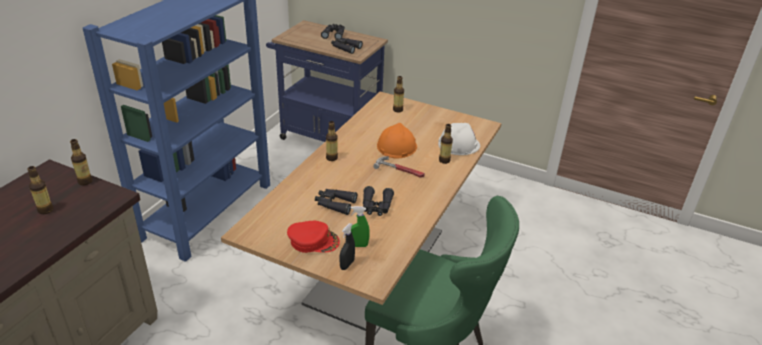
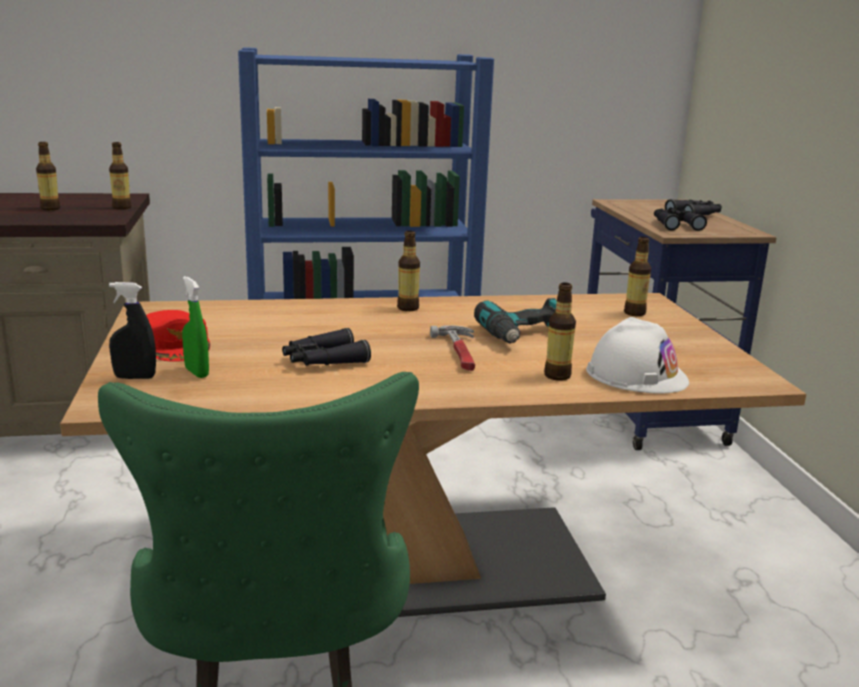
camera: 55 degrees right, 15 degrees down
black binoculars [315,189,357,215] -> none
orange hard hat [377,123,417,159] -> power drill [474,298,557,344]

